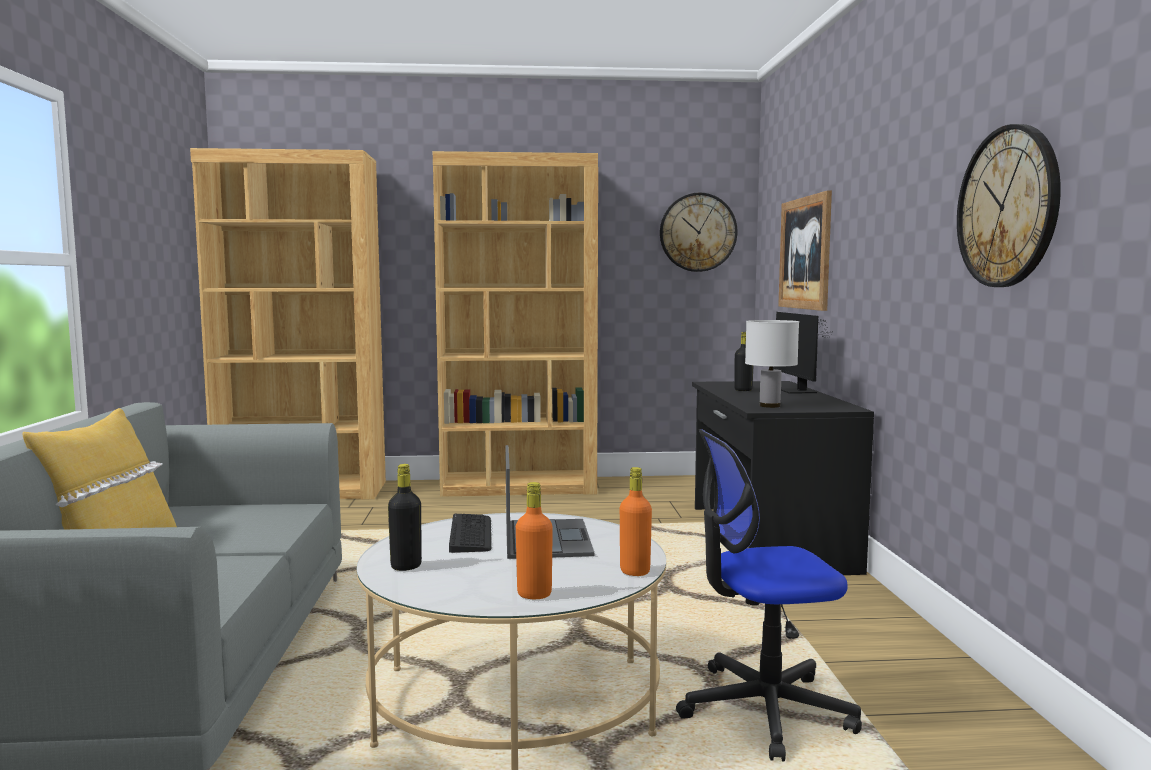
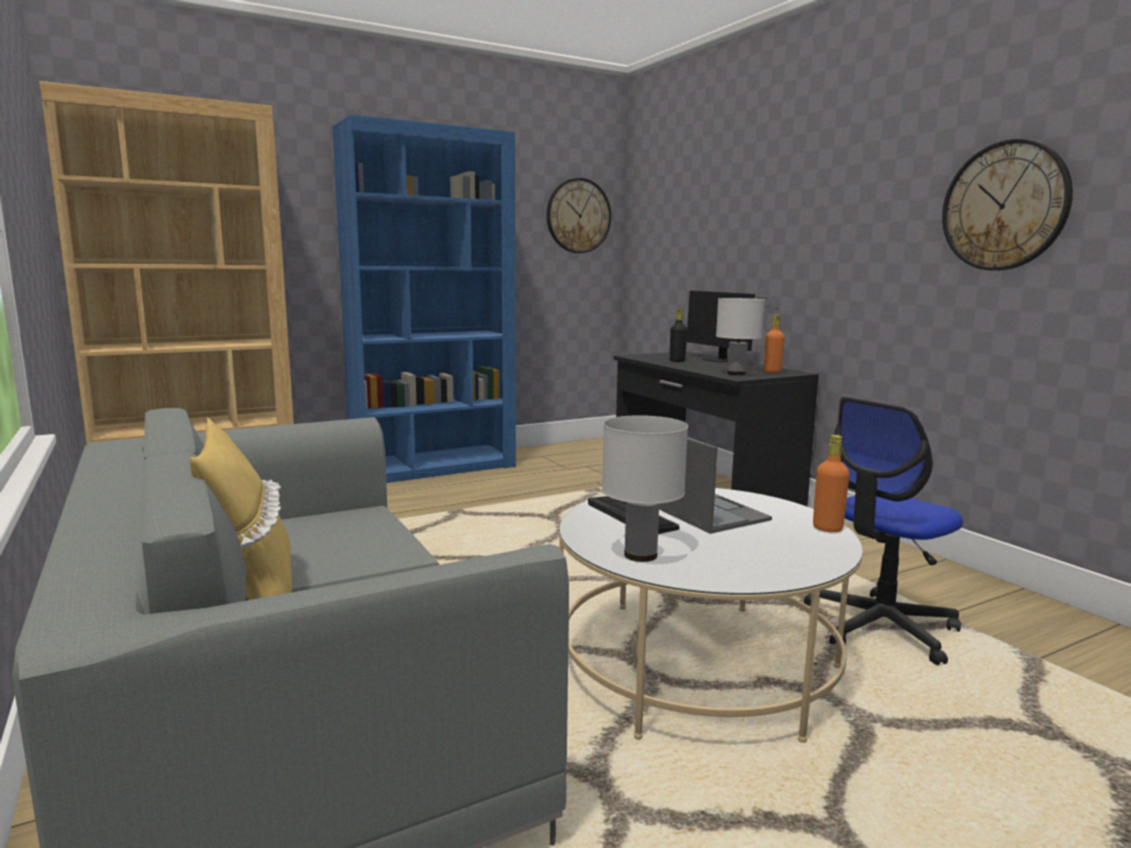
camera: 25 degrees left, 5 degrees up
black bottle [388,464,422,571] -> white table lamp [602,415,688,562]
brown bookcase [432,151,598,497] -> blue bookcase [333,114,516,483]
orange bottle [516,482,553,599] -> orange bottle moved to [764,315,785,373]
picture [778,190,832,311] -> none

